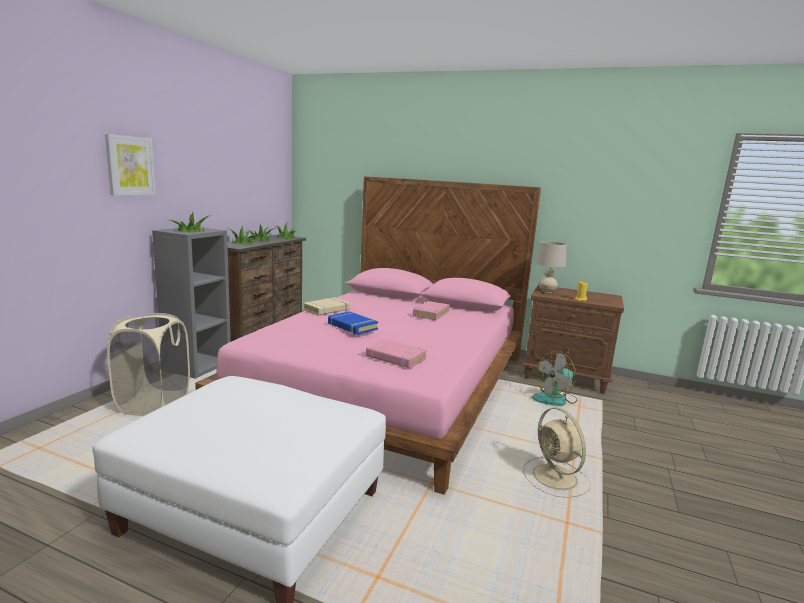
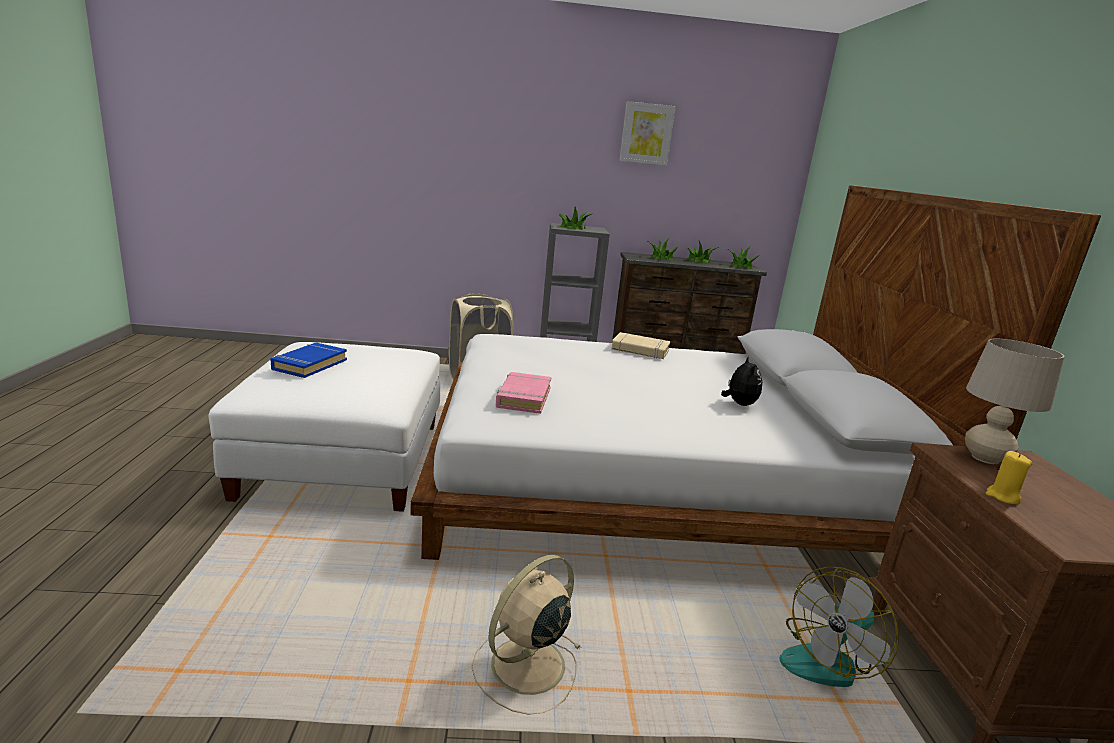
camera: 65 degrees right, 5 degrees up
picture [105,134,156,195] -> picture moved to [619,101,676,166]
pink bed [195,176,541,495] -> white bed [410,185,1101,560]
blue book [328,311,378,335] -> blue book moved to [270,343,347,378]
pink book [413,301,450,320] -> plush toy [721,356,762,406]
fan [532,351,578,406] -> fan turned 75 degrees counterclockwise [780,566,899,687]

